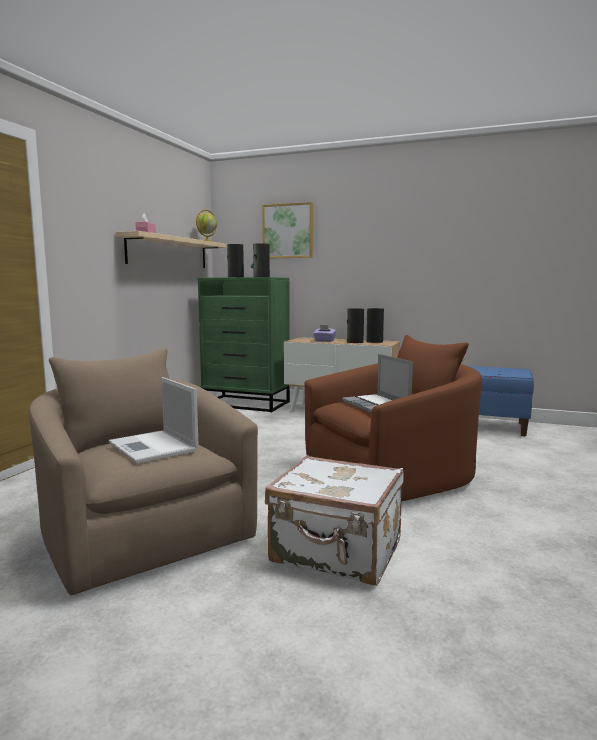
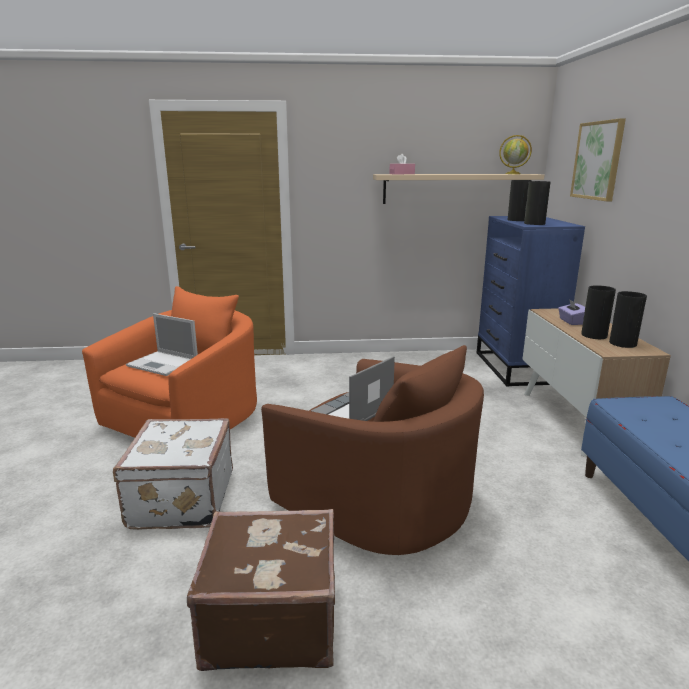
camera: 65 degrees right, 10 degrees up
beige armchair [29,348,258,595] -> orange armchair [82,286,257,438]
laptop [109,377,199,464] -> laptop turned 90 degrees counterclockwise [126,313,198,376]
green dresser [197,277,290,412] -> blue dresser [477,216,585,387]
none -> brown suitcase [187,509,335,671]

